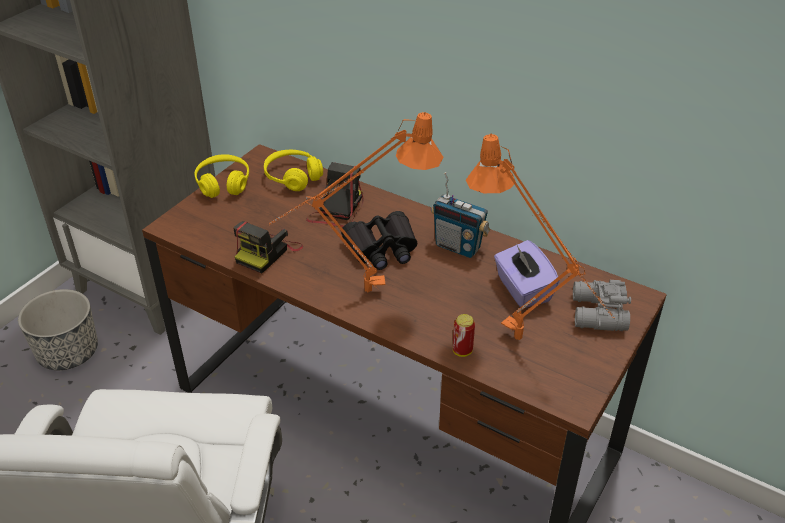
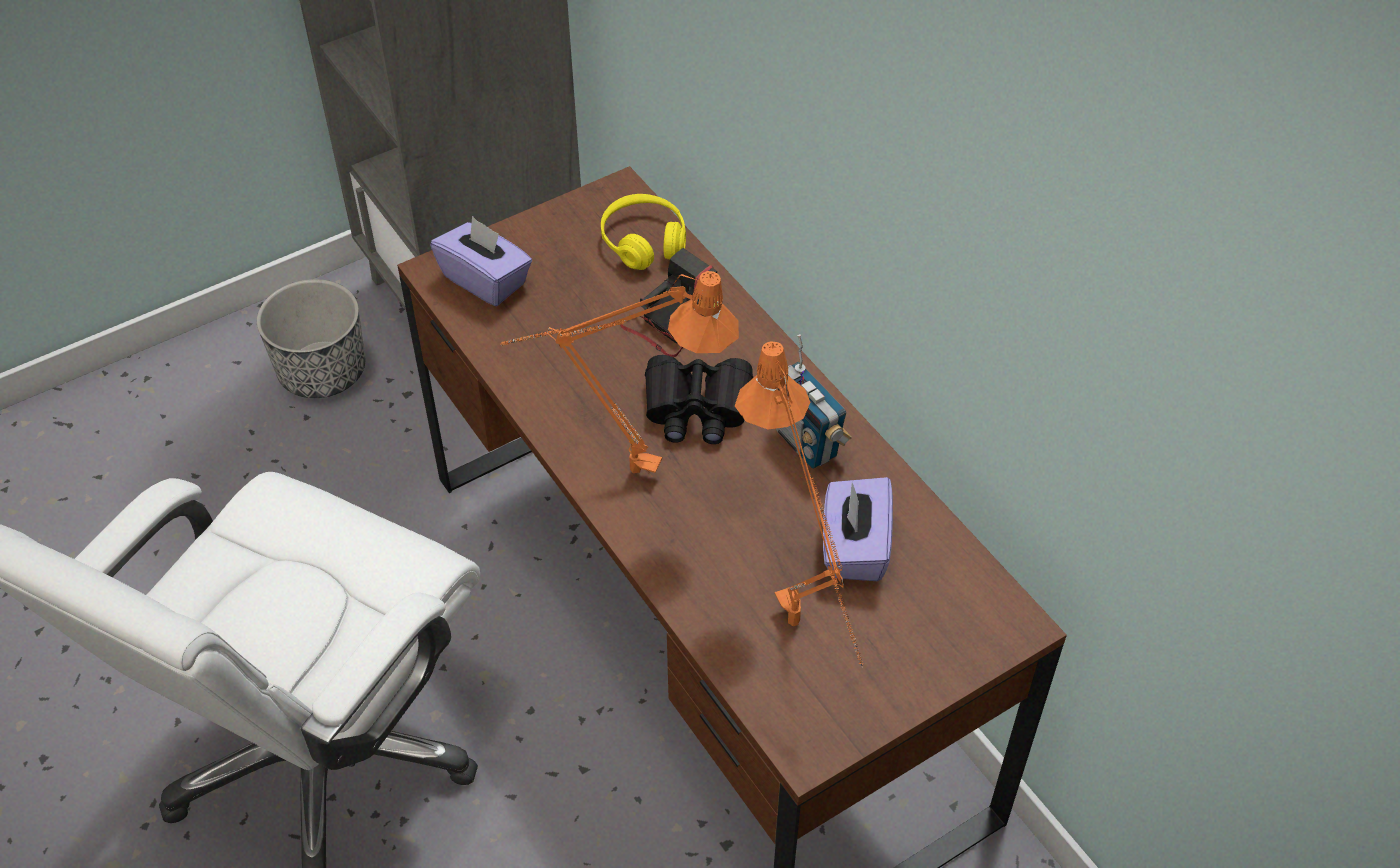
camera: 25 degrees right, 10 degrees up
yellow headphones [194,154,249,198] -> none
camera [233,221,303,274] -> none
can [453,314,475,357] -> none
grey binoculars [573,280,631,331] -> none
none -> purple tissue box [430,216,532,306]

